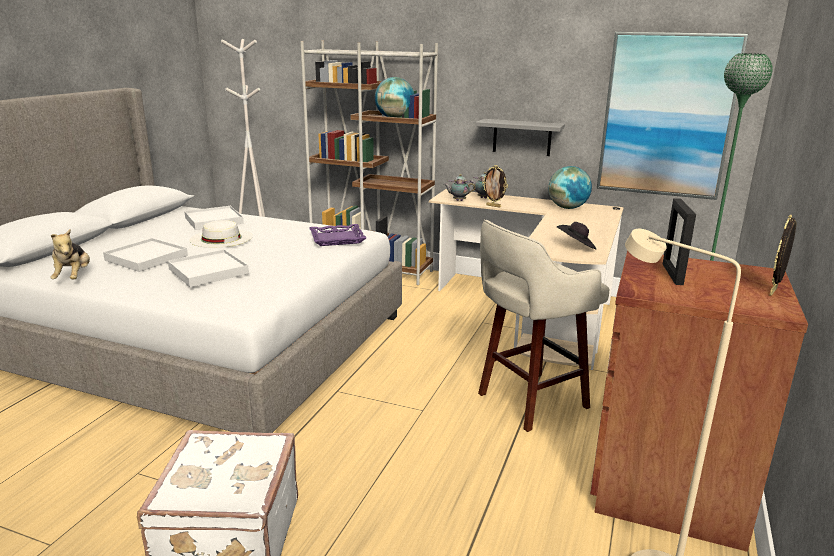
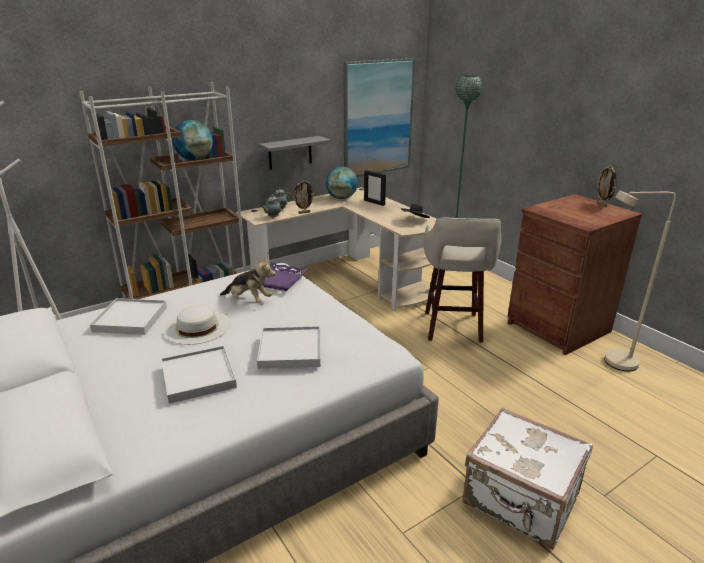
camera: 55 degrees left, 5 degrees up
plush toy [50,229,90,279] -> plush toy moved to [220,258,276,303]
picture frame [663,198,696,285] -> picture frame moved to [364,170,386,206]

